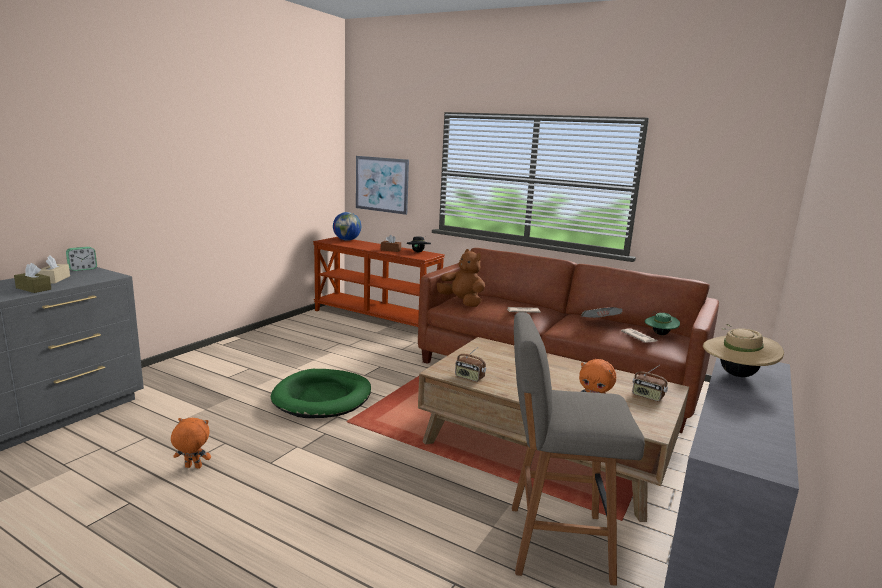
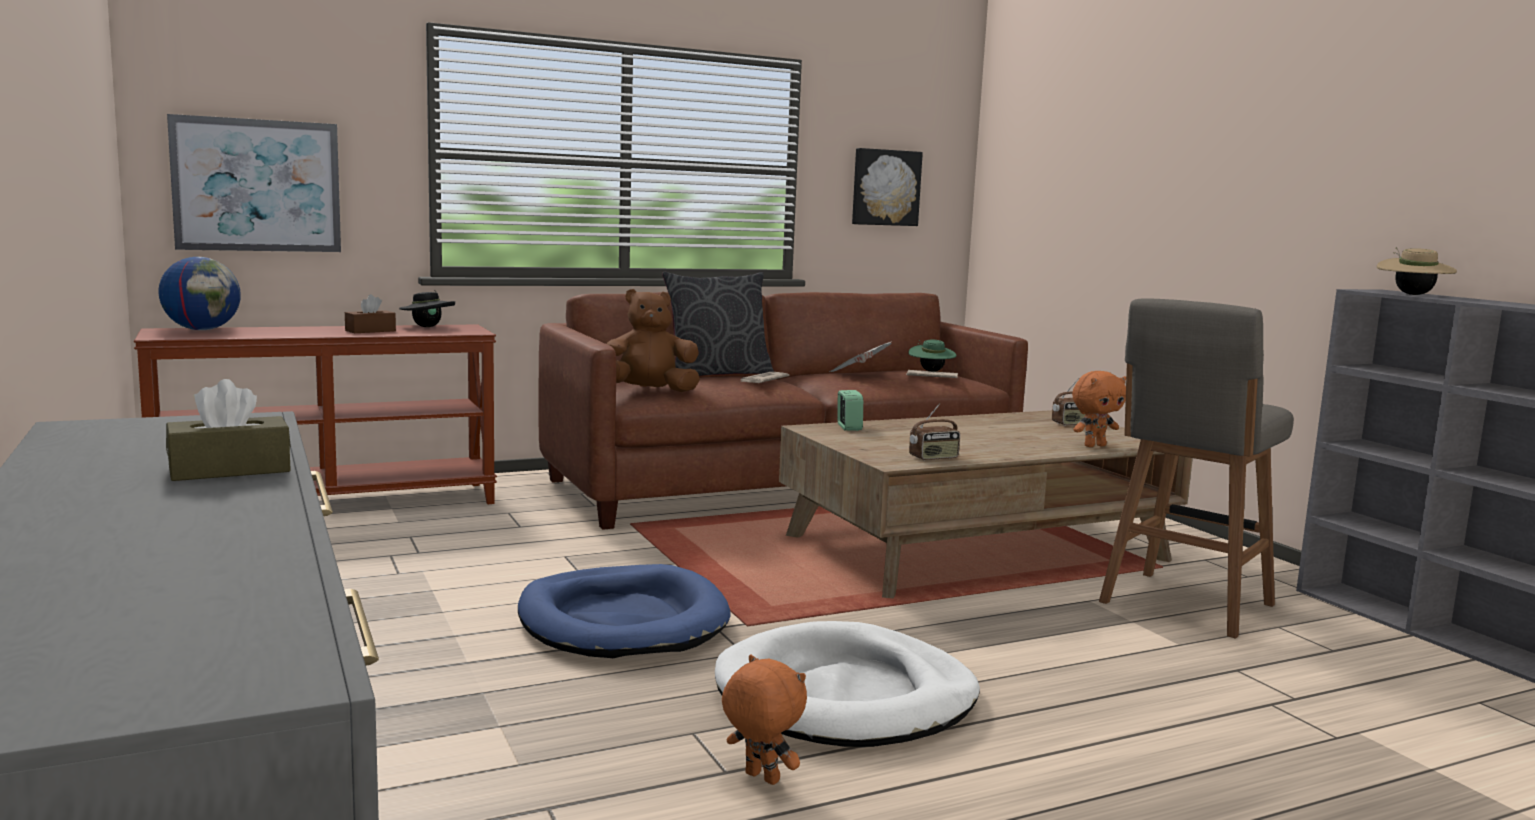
camera: 55 degrees left, 5 degrees down
beige tissue box [37,255,70,283] -> none
alarm clock [66,247,97,271] -> alarm clock moved to [837,390,863,431]
orange plush toy [171,418,211,469] -> orange plush toy turned 90 degrees clockwise [722,655,807,785]
green dog bed [271,369,371,418] -> blue dog bed [518,564,730,658]
none -> grey pillow [662,271,774,376]
none -> white dog bed [715,621,980,747]
none -> picture [852,148,923,226]

